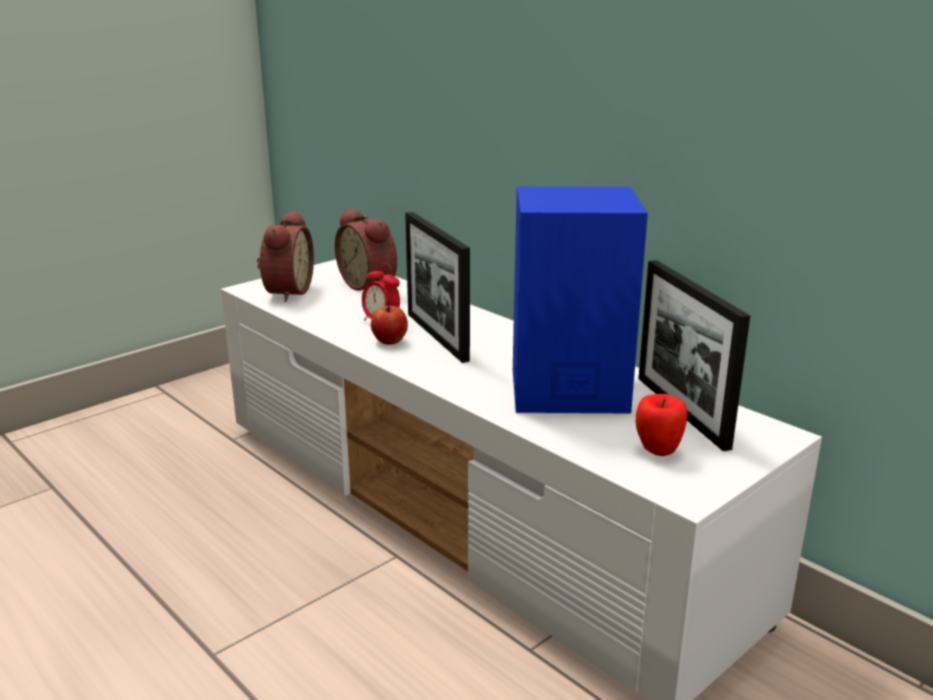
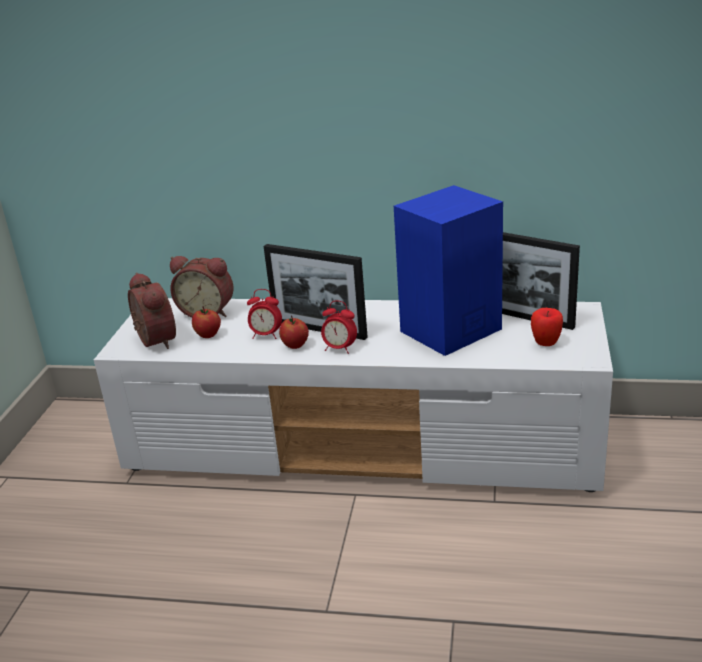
camera: 35 degrees left, 5 degrees up
none -> apple [192,306,221,338]
none -> alarm clock [321,301,357,354]

